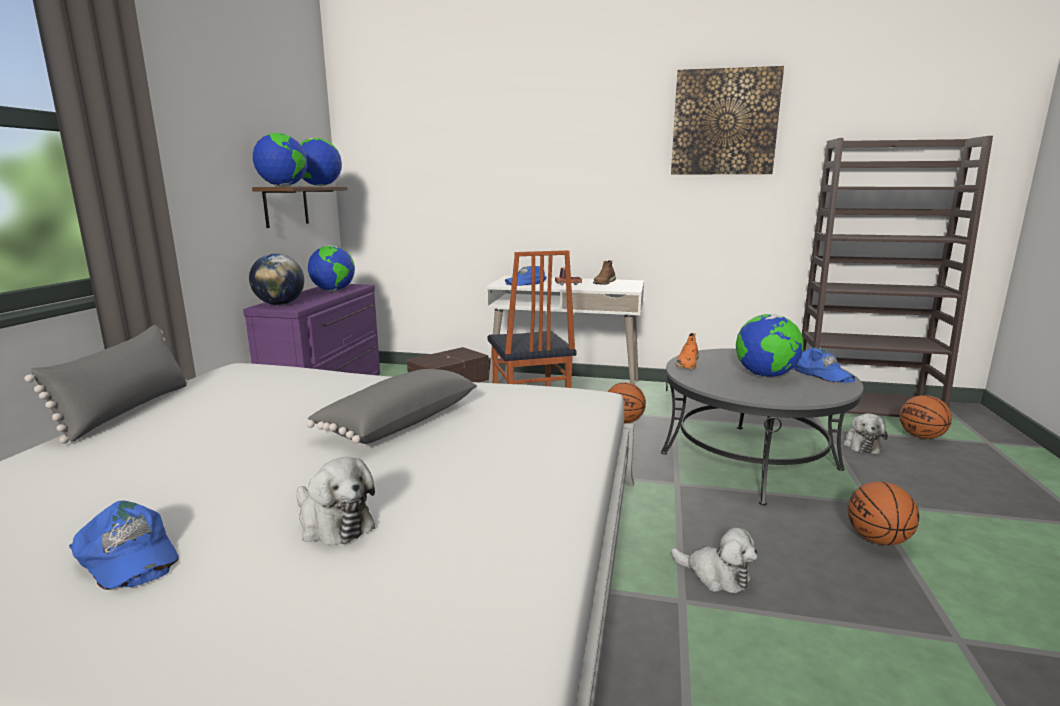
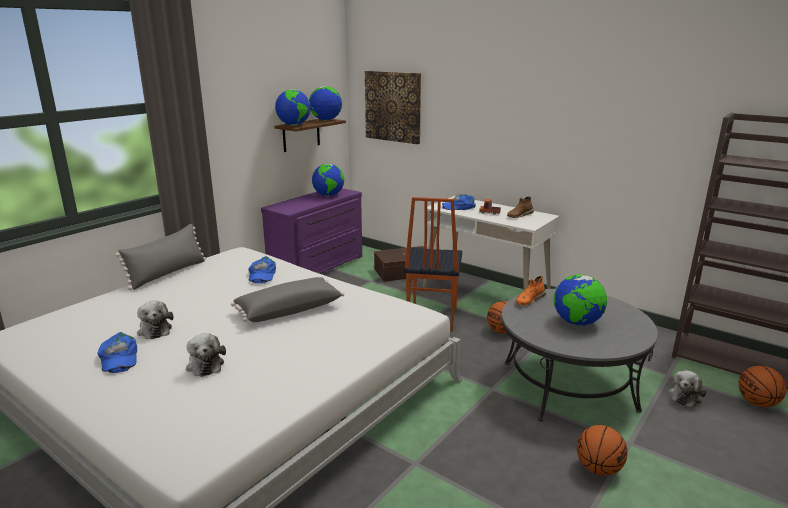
camera: 25 degrees right, 5 degrees up
globe [249,254,304,305] -> none
picture [671,66,784,174] -> picture moved to [365,71,421,144]
plush toy [671,528,757,593] -> plush toy moved to [137,301,173,339]
blue cap [791,348,855,383] -> blue cap moved to [248,256,276,283]

